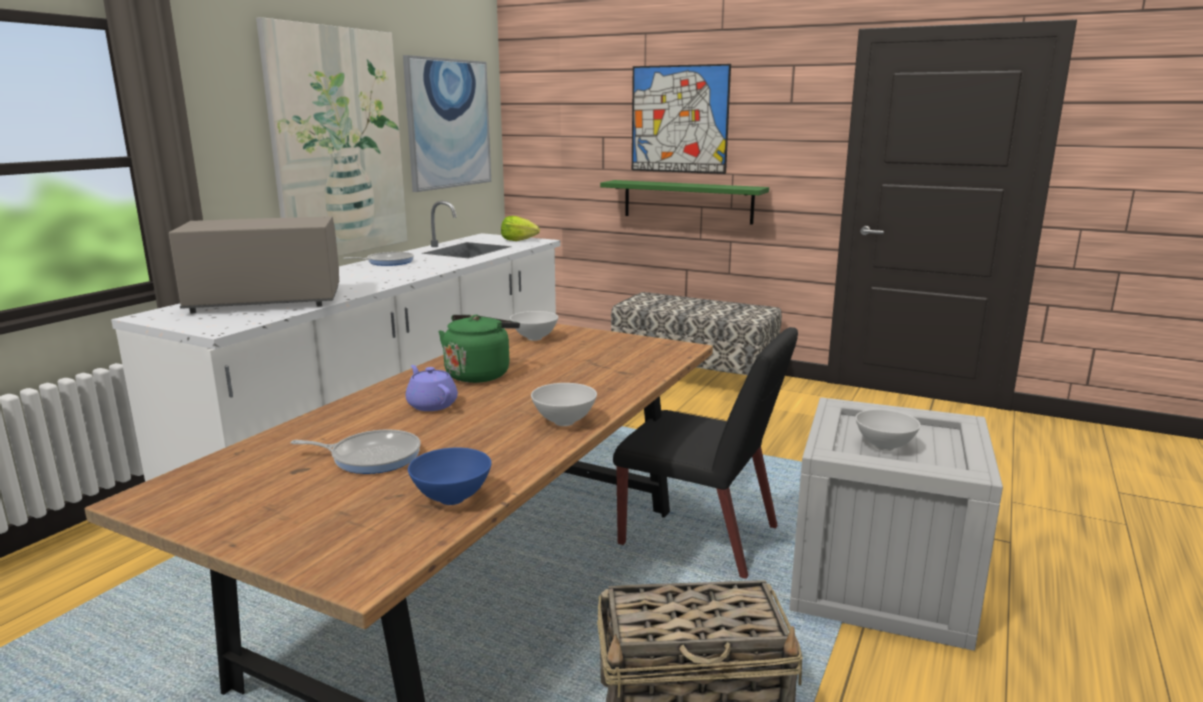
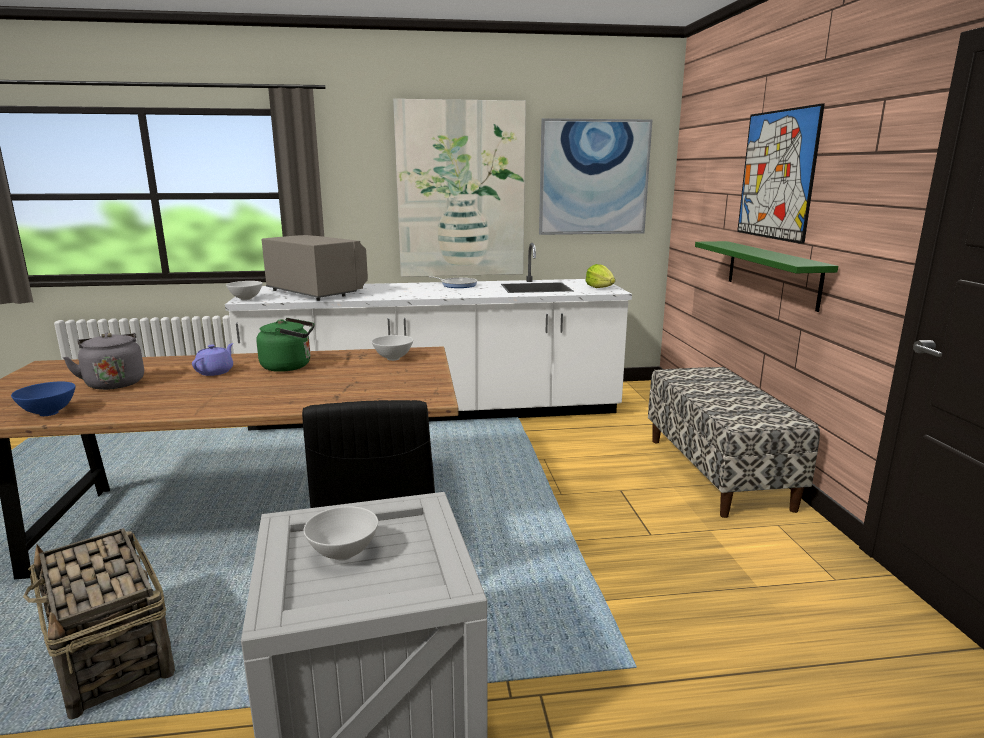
camera: 55 degrees right, 0 degrees up
frying pan [291,430,421,474] -> grey kettle [63,333,144,390]
white bowl [531,383,597,426] -> white bowl moved to [226,281,263,301]

